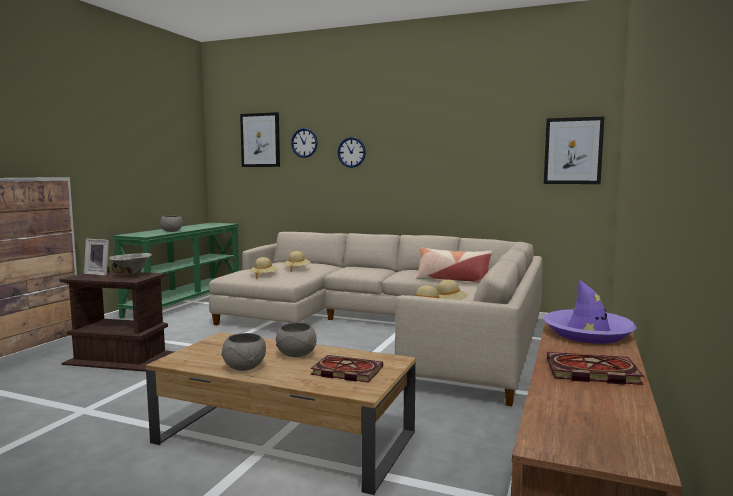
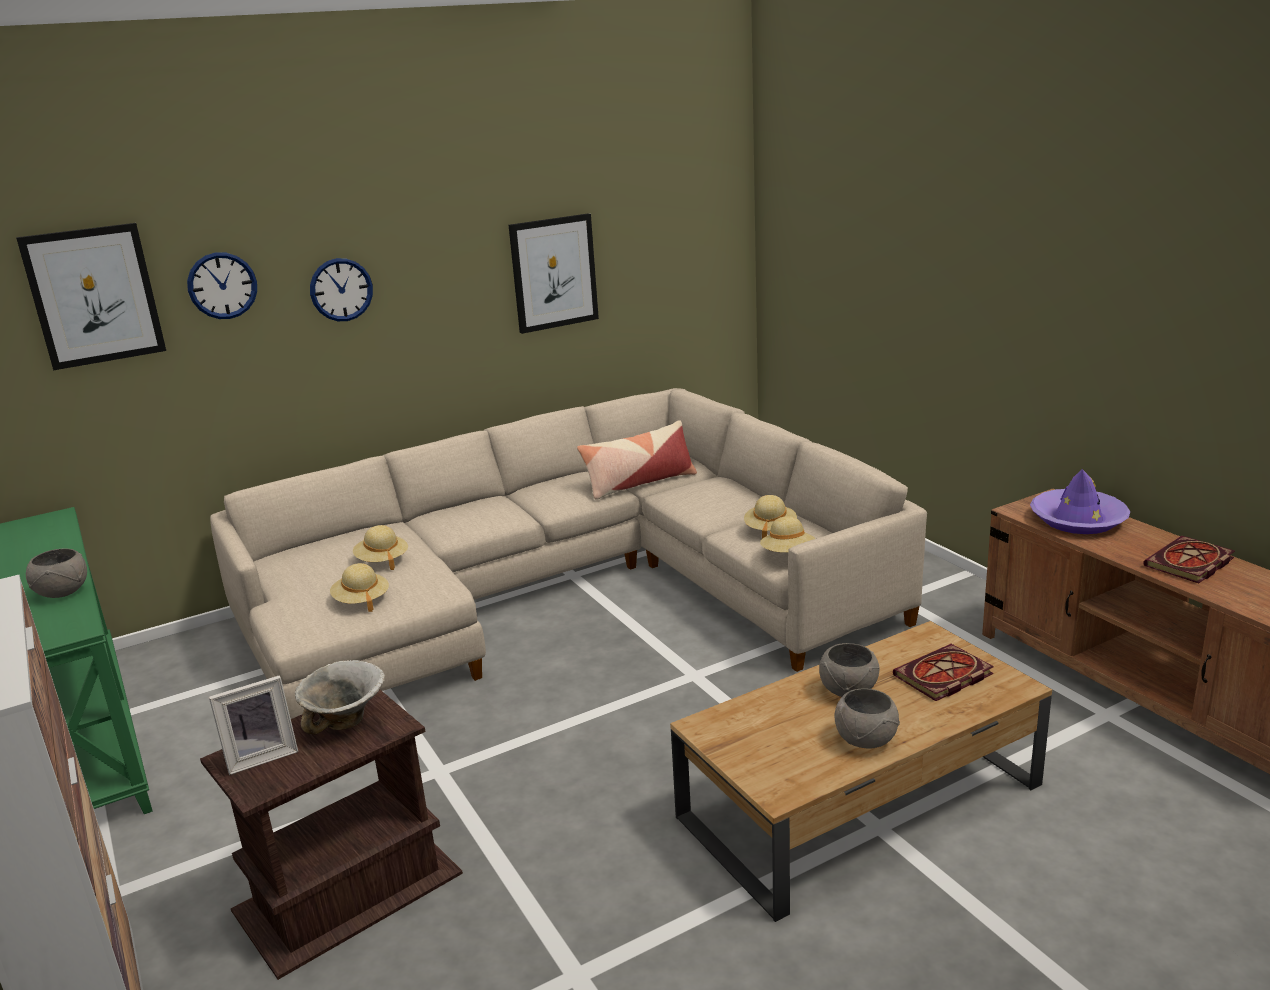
camera: 50 degrees left, 15 degrees up
picture [544,116,604,184] -> picture moved to [509,213,599,334]

